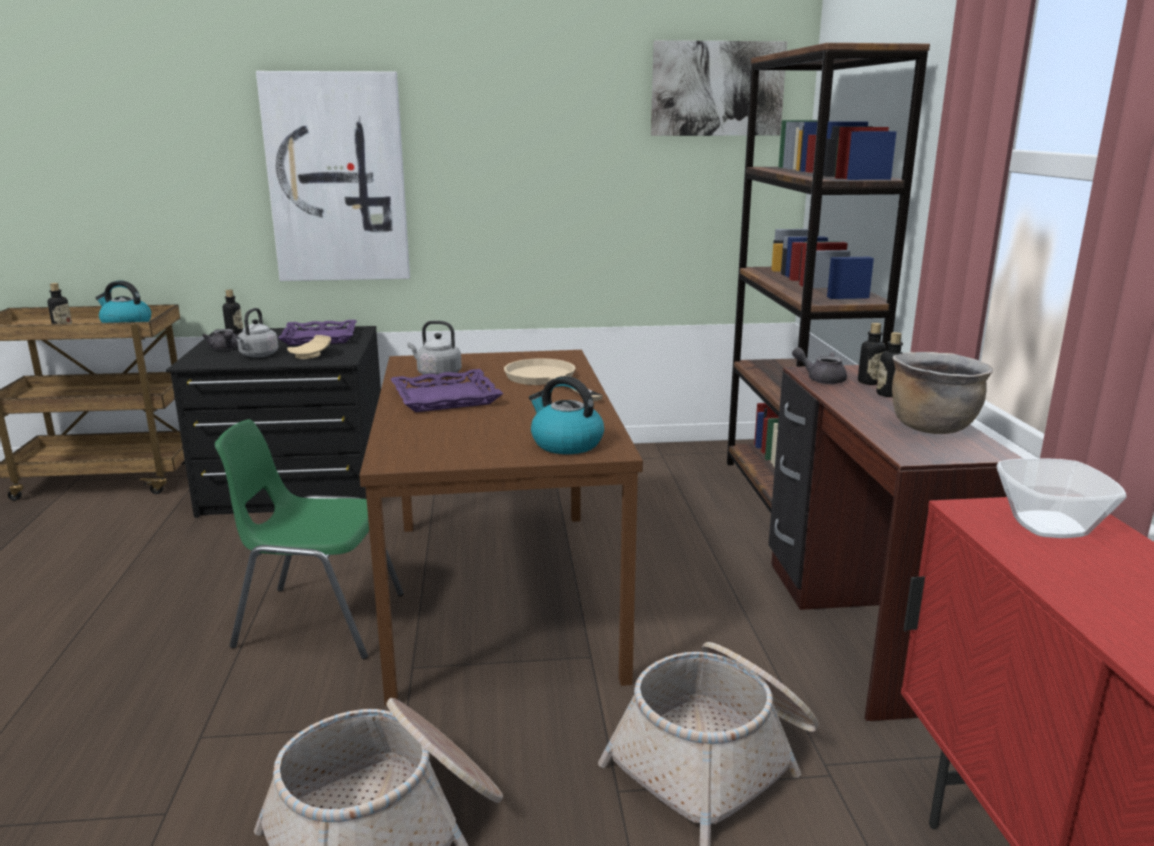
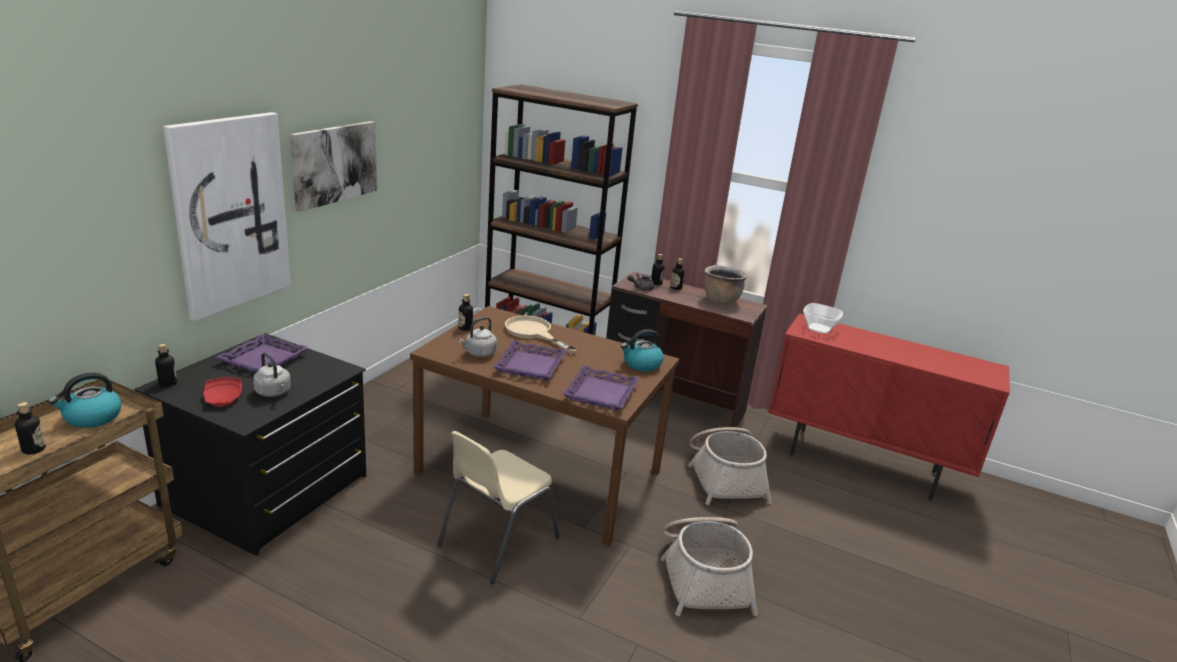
camera: 60 degrees left, 5 degrees up
grey teapot [202,329,238,350] -> red plate [203,377,242,407]
green chair [215,419,404,659] -> beige chair [437,431,560,584]
beige plate [287,335,331,359] -> none
beige frying pan [504,358,603,401] -> beige frying pan turned 45 degrees clockwise [505,315,577,354]
picture [651,40,787,136] -> picture moved to [290,121,377,212]
none -> bottle [458,294,473,331]
none -> purple tray [562,366,639,410]

